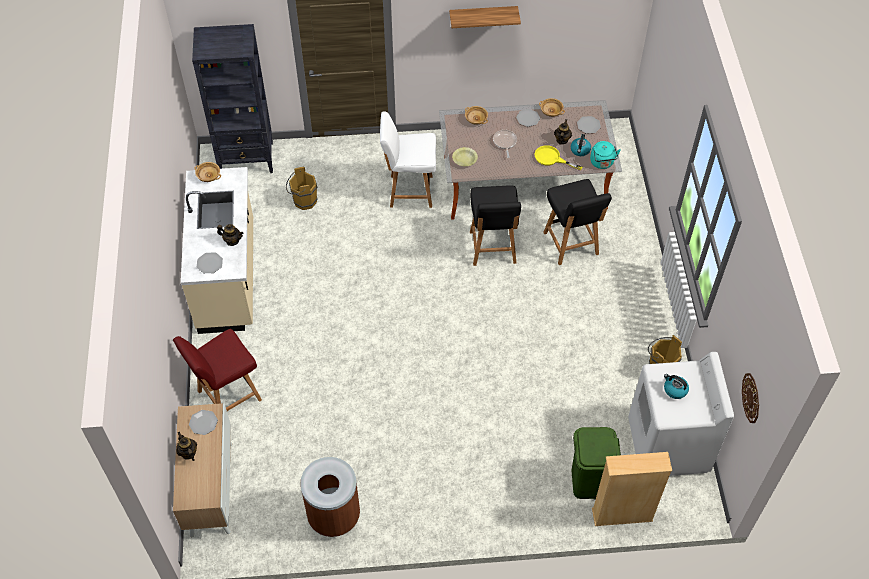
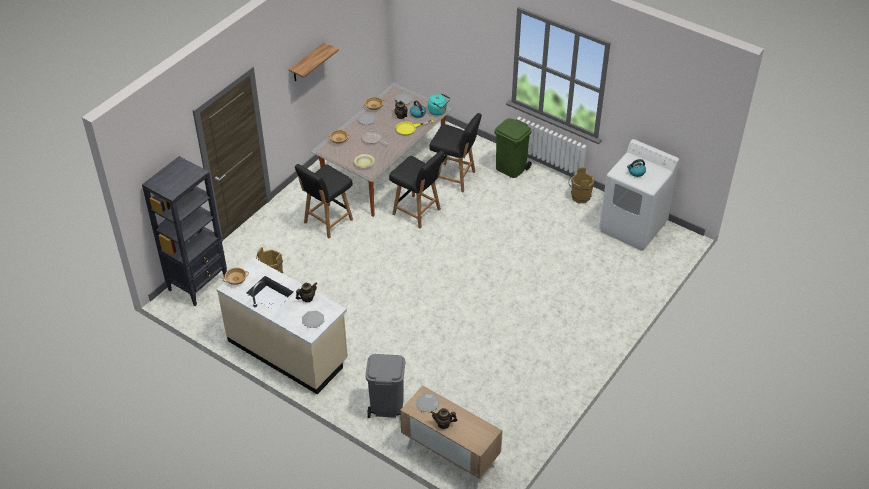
camera: 50 degrees left, 10 degrees down
red chair [173,329,262,411] -> grey trash can [365,354,405,418]
brown trash can [300,457,360,537] -> none
white chair [380,111,436,208] -> black chair [295,164,353,238]
green trash can [571,427,621,499] -> green trash can moved to [494,118,532,178]
beige bookcase [592,452,672,526] -> none
wall clock [742,373,759,423] -> none

